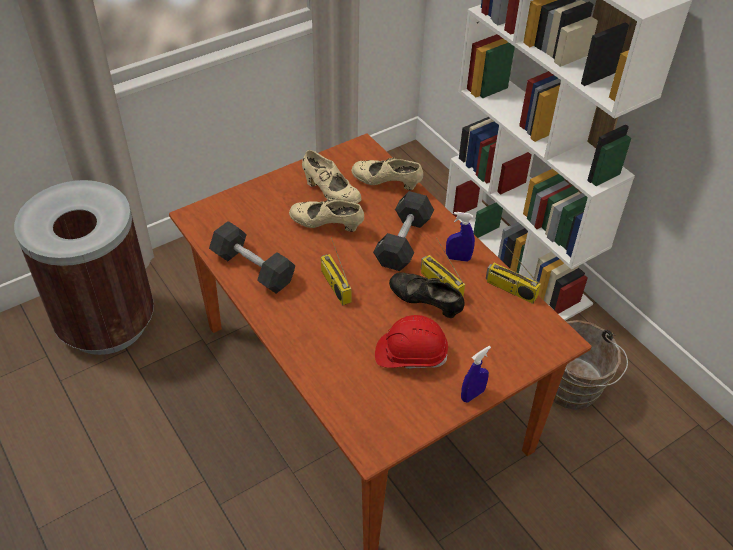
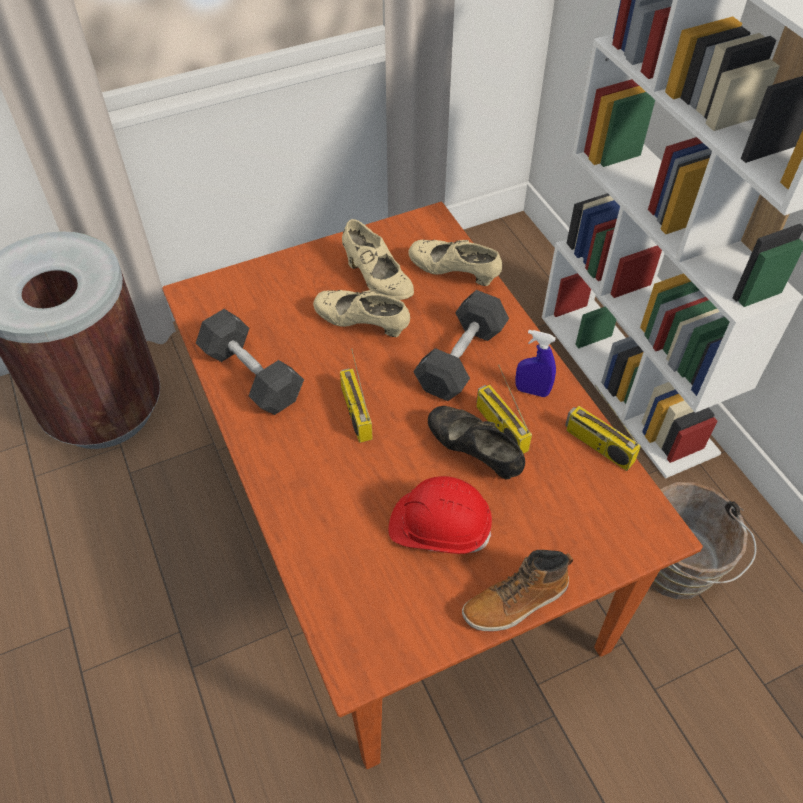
camera: 10 degrees right, 5 degrees up
blue spray bottle [461,346,491,403] -> boot [462,550,573,632]

